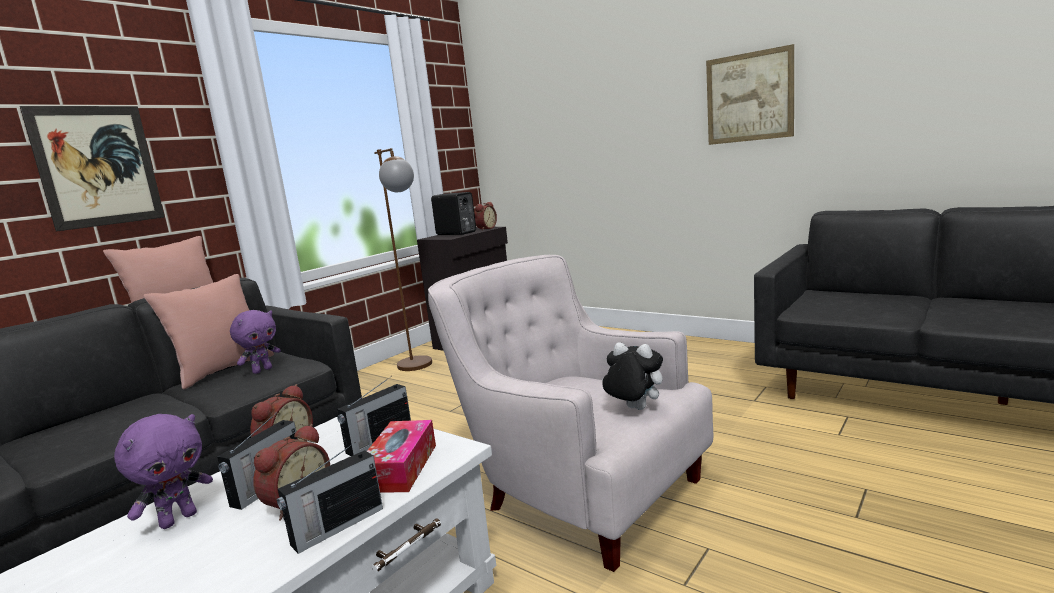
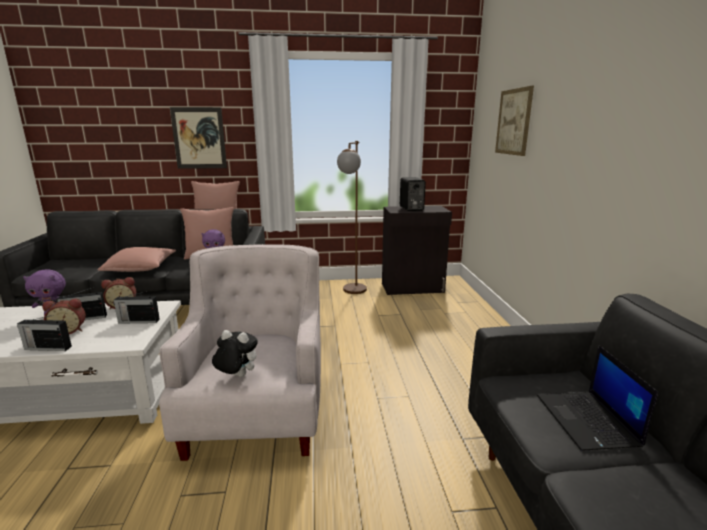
camera: 45 degrees right, 5 degrees up
tissue box [367,420,436,493] -> none
alarm clock [474,202,497,230] -> none
plush toy [601,342,663,410] -> plush toy turned 60 degrees counterclockwise [212,330,258,377]
picture [706,44,794,145] -> picture moved to [495,86,534,156]
none -> pink pillow [97,247,176,272]
none -> laptop [537,345,658,451]

